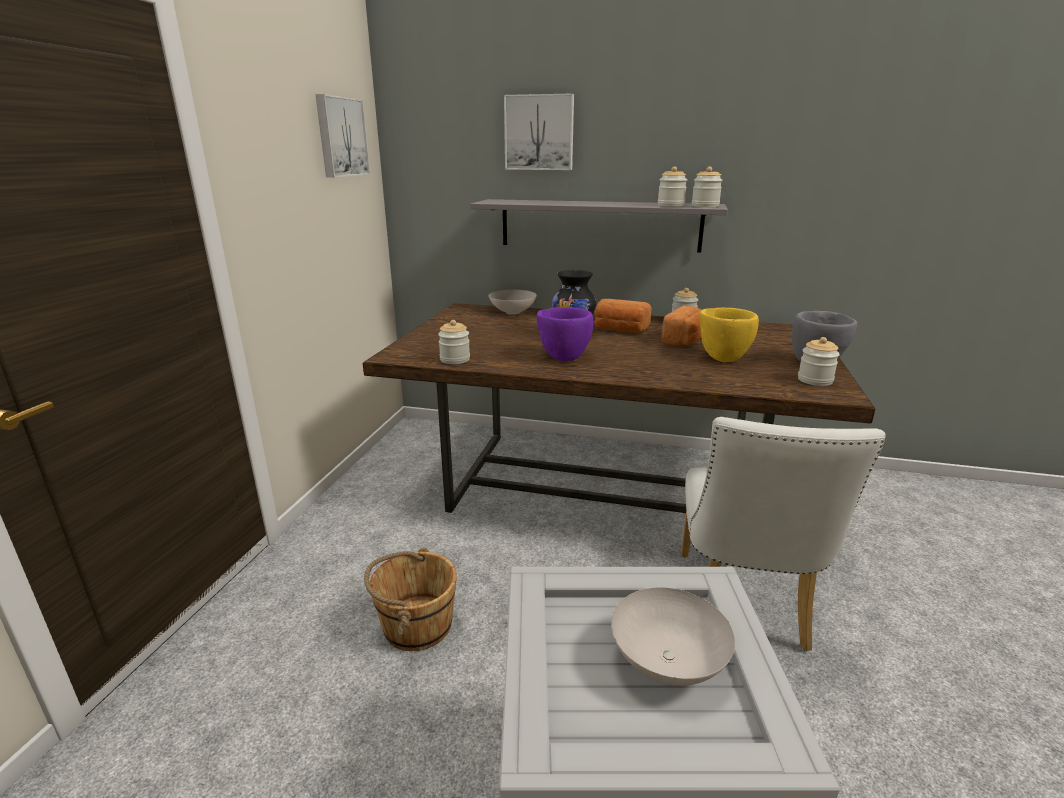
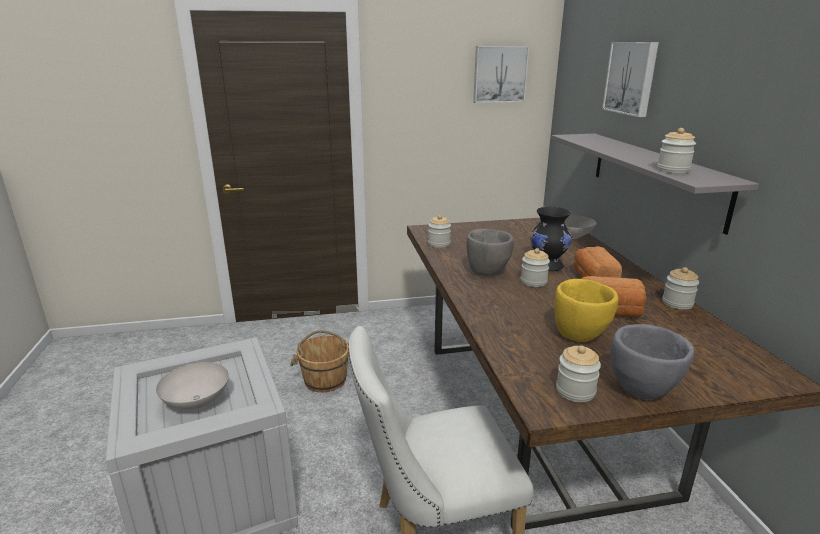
camera: 65 degrees right, 0 degrees up
purple bowl [536,307,593,362] -> grey bowl [467,229,514,276]
jar [692,167,723,207] -> jar moved to [521,248,550,287]

